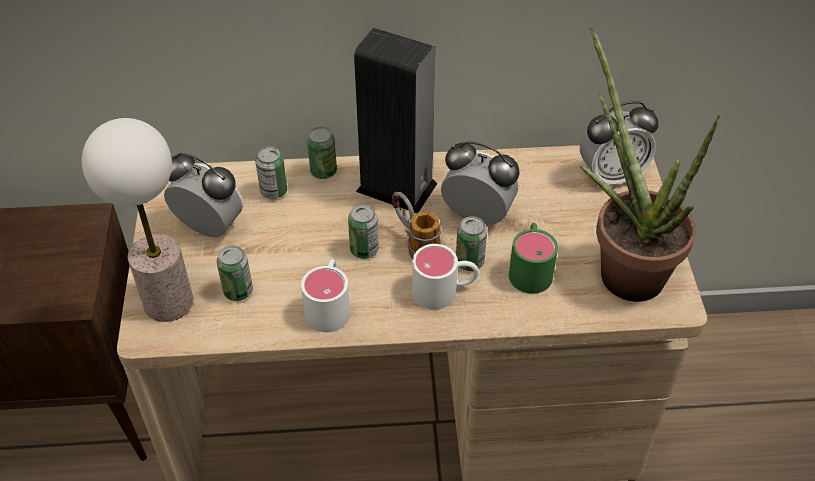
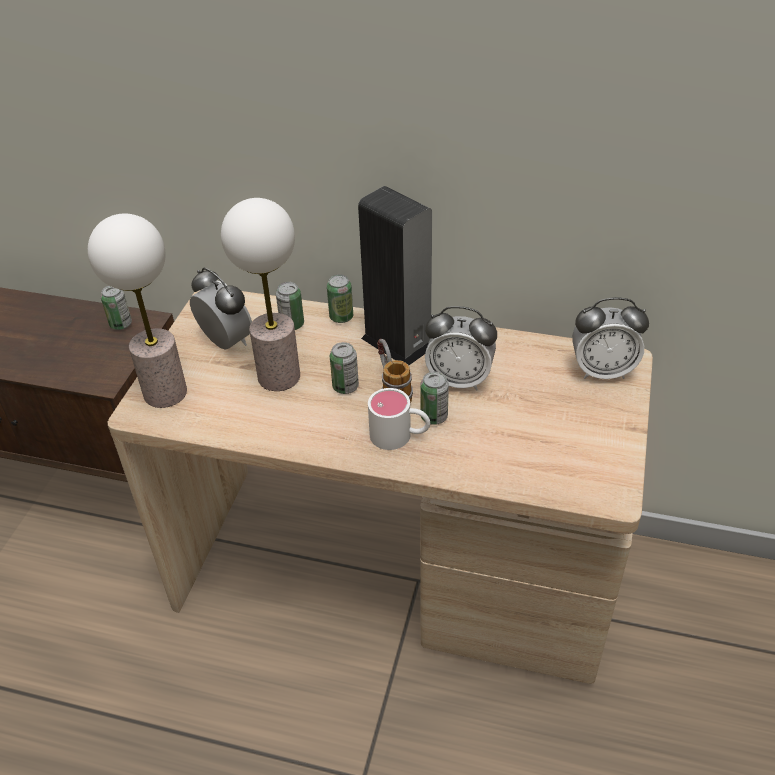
camera: 20 degrees right, 5 degrees down
can [217,246,253,301] -> can moved to [101,286,132,330]
white mug [301,259,350,332] -> none
alarm clock [441,141,520,225] -> alarm clock turned 150 degrees clockwise [425,306,497,391]
green mug [509,223,558,294] -> none
potted plant [579,27,720,302] -> none
none -> table lamp [221,198,300,391]

